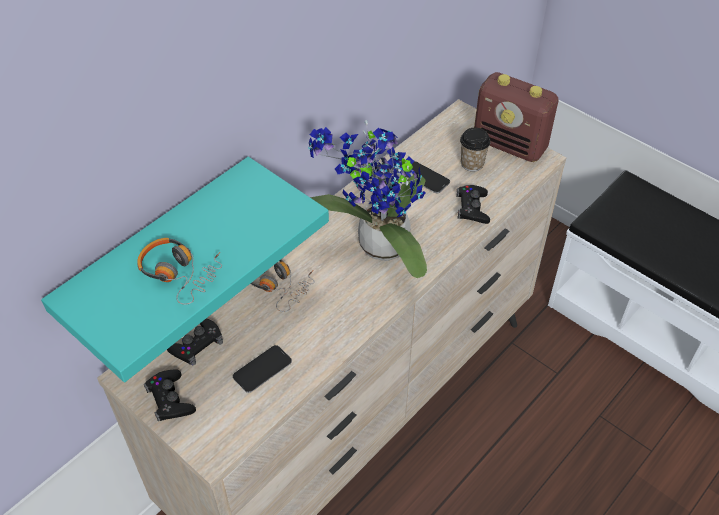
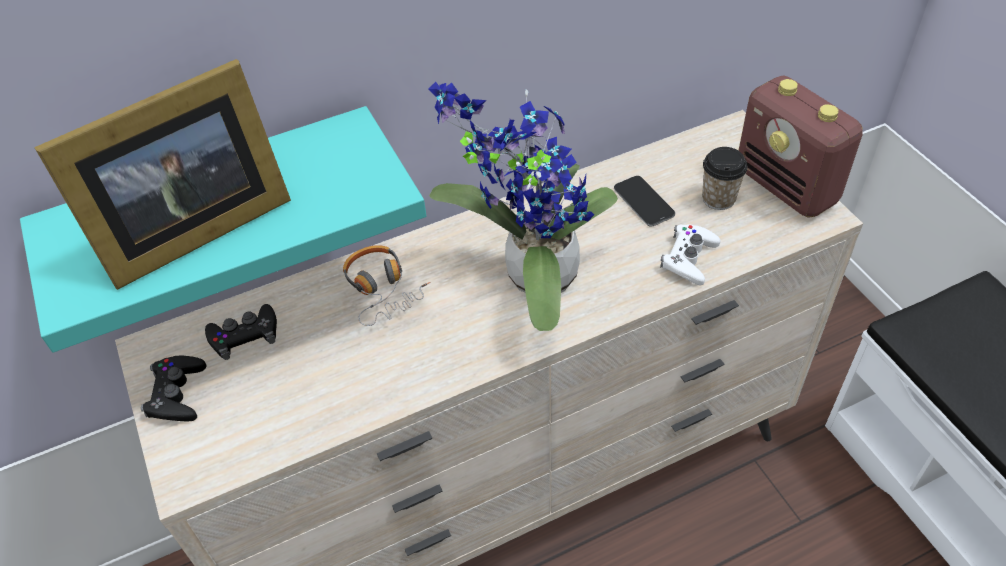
camera: 25 degrees right, 0 degrees up
headphones [137,238,222,304] -> picture frame [34,59,291,290]
phone [233,345,292,393] -> none
black game controller [456,185,490,224] -> white game controller [660,224,720,286]

